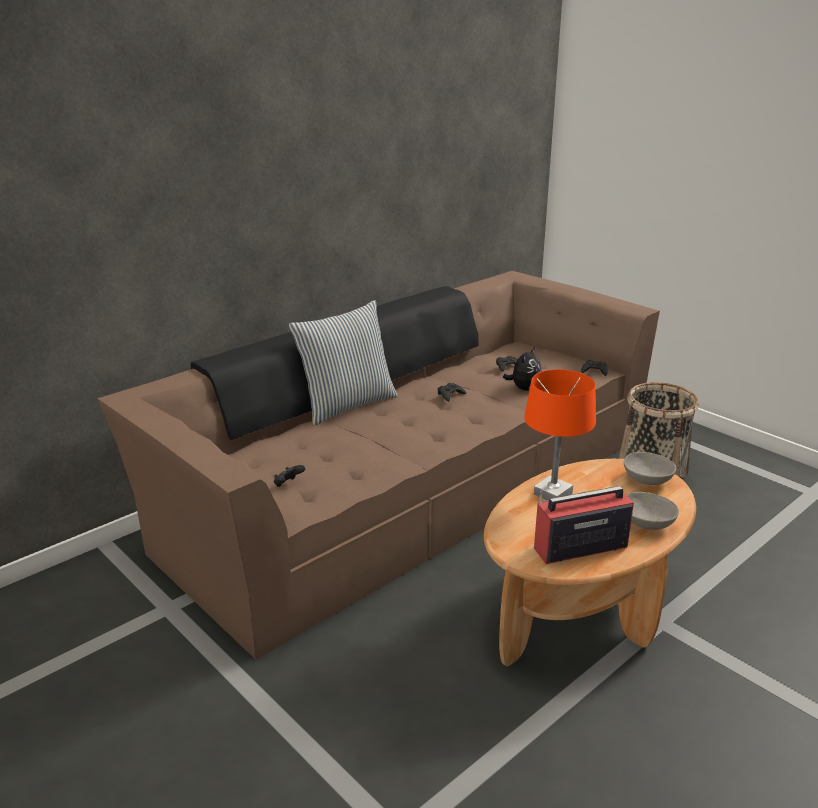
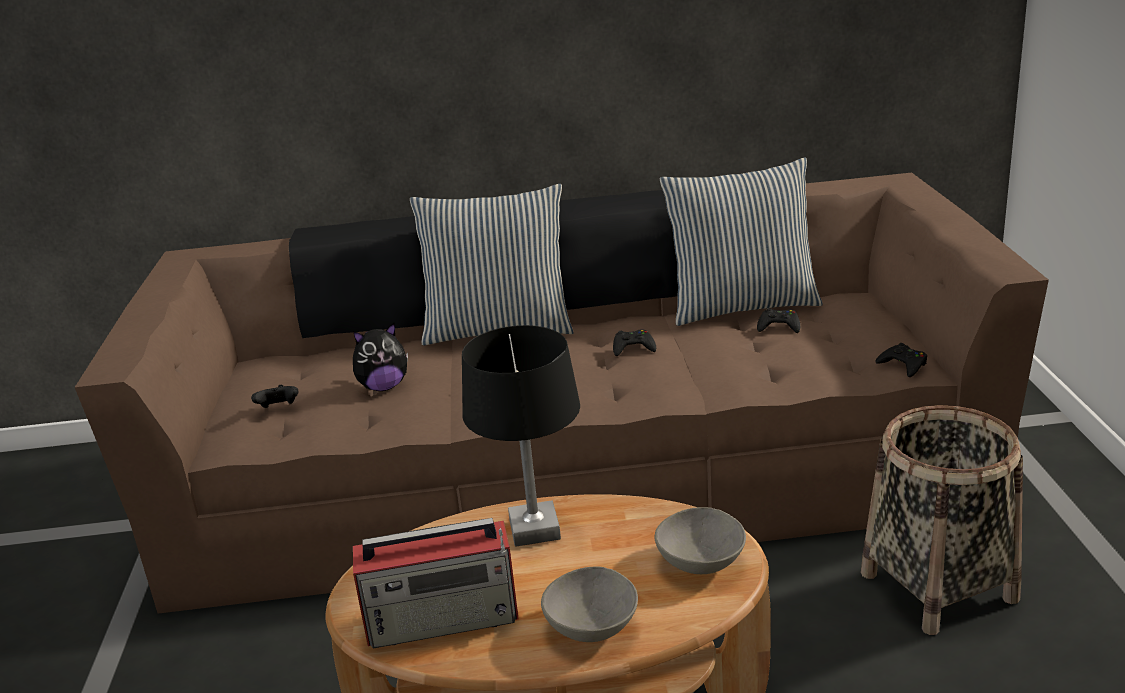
camera: 40 degrees right, 0 degrees up
plush toy [503,347,541,391] -> plush toy moved to [353,323,408,391]
orange table lamp [524,369,596,500] -> black table lamp [462,325,580,547]
radio [534,486,634,564] -> radio turned 150 degrees clockwise [353,518,519,649]
none -> pillow [660,158,823,326]

